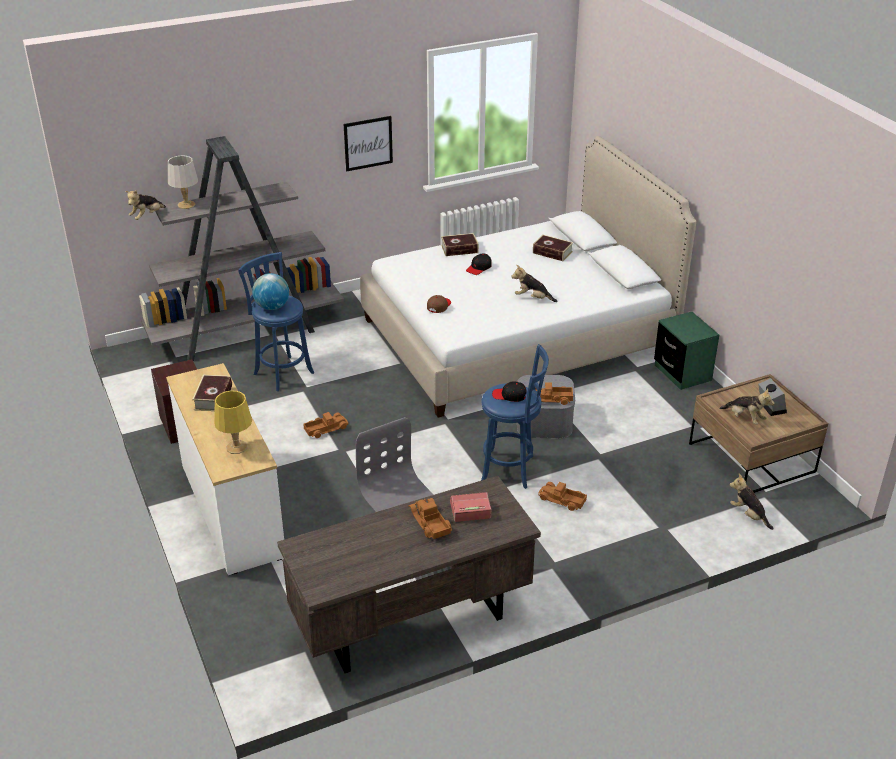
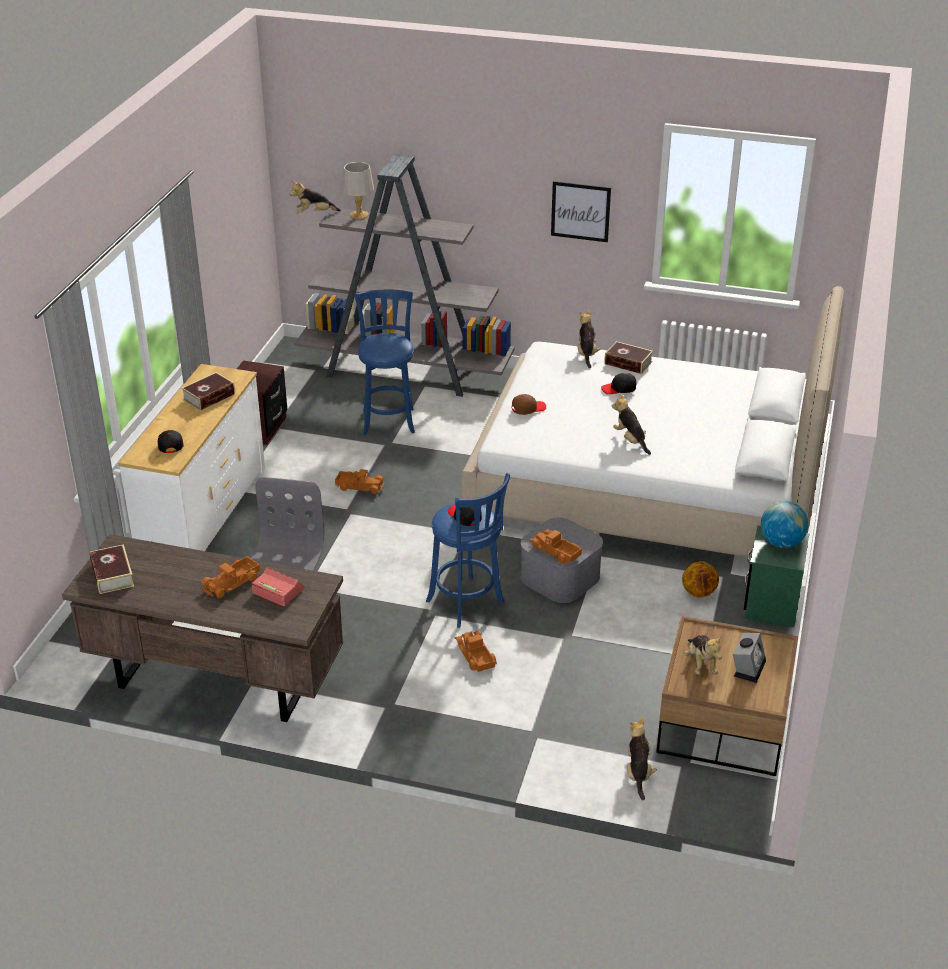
camera: 40 degrees right, 0 degrees up
yellow table lamp [214,391,252,454] -> black cap [158,430,183,453]
globe [252,273,289,310] -> globe moved to [761,501,808,548]
toy truck [409,498,452,539] -> toy truck turned 150 degrees counterclockwise [201,556,260,598]
book [533,235,573,261] -> book moved to [90,544,134,594]
none -> plush toy [578,310,600,368]
none -> basketball [682,561,719,598]

